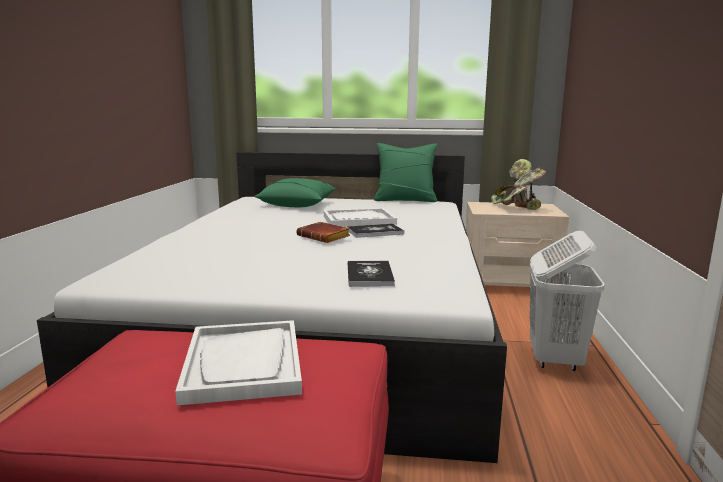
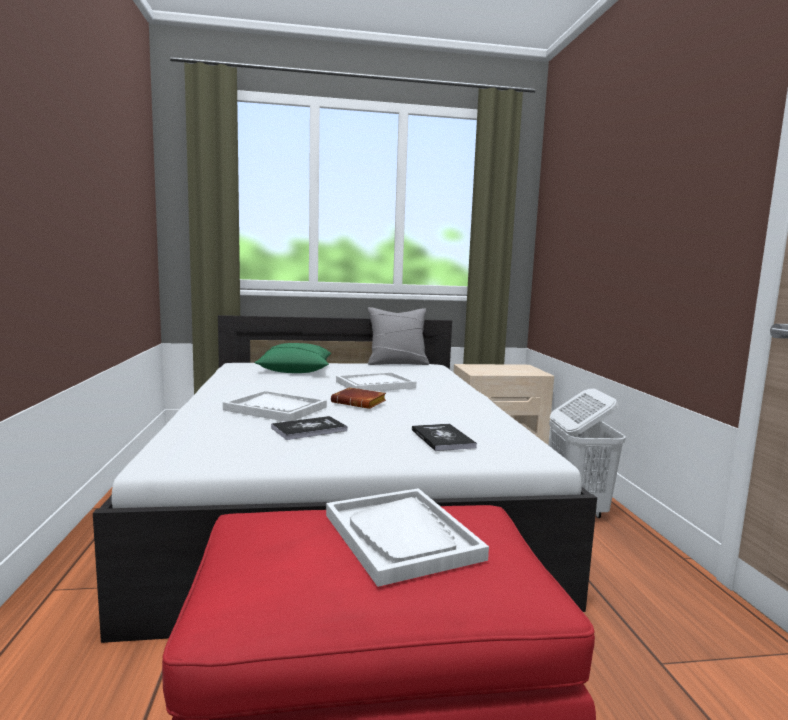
camera: 15 degrees left, 5 degrees down
book [347,224,404,238] -> book moved to [271,416,348,440]
green pillow [374,143,437,202] -> grey pillow [368,307,429,365]
potted plant [491,159,547,210] -> none
none -> white tray [223,390,327,422]

